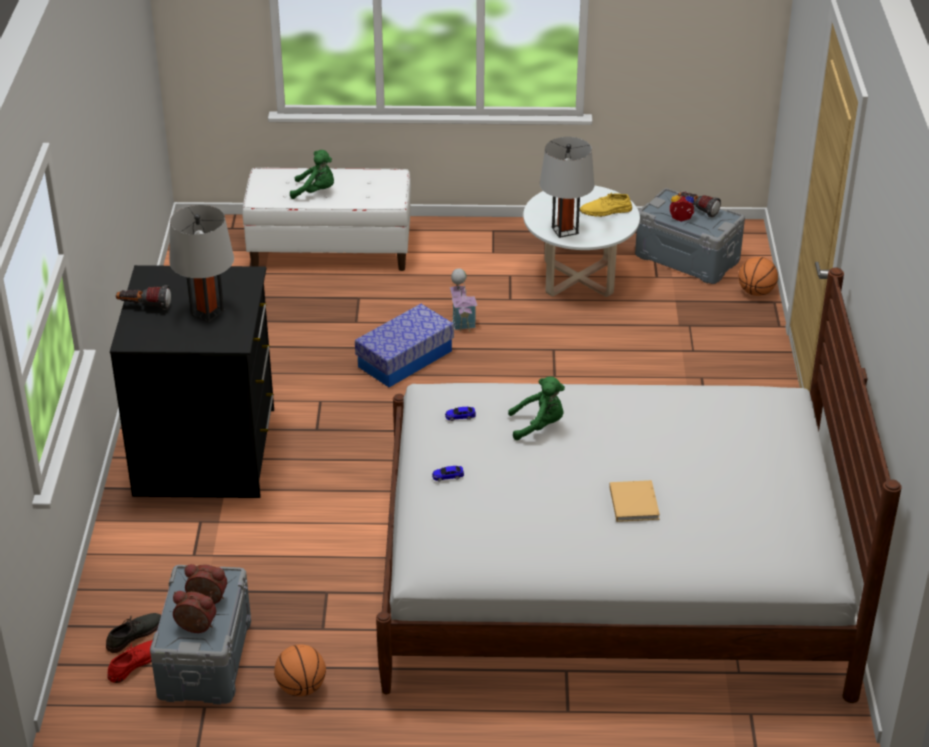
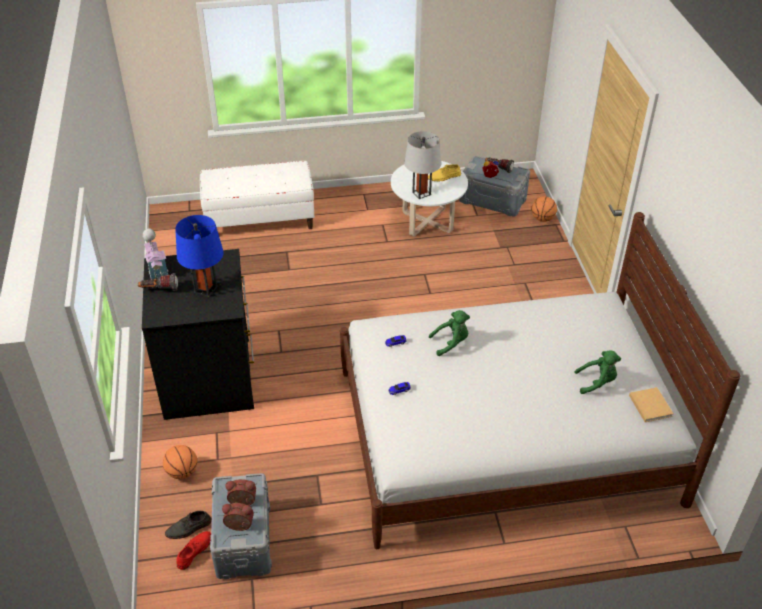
camera: 10 degrees left, 5 degrees up
grey shoe [106,613,161,653] -> grey shoe turned 150 degrees counterclockwise [165,511,212,539]
grey table lamp [169,205,234,323] -> blue table lamp [175,215,224,297]
basketball [274,644,326,696] -> basketball moved to [163,445,197,479]
green plush toy [290,150,334,199] -> green plush toy moved to [574,350,621,394]
storage box [355,304,454,387] -> none
toy house [450,268,477,332] -> toy house moved to [143,228,168,279]
beige book [609,480,660,522] -> beige book moved to [629,387,674,422]

